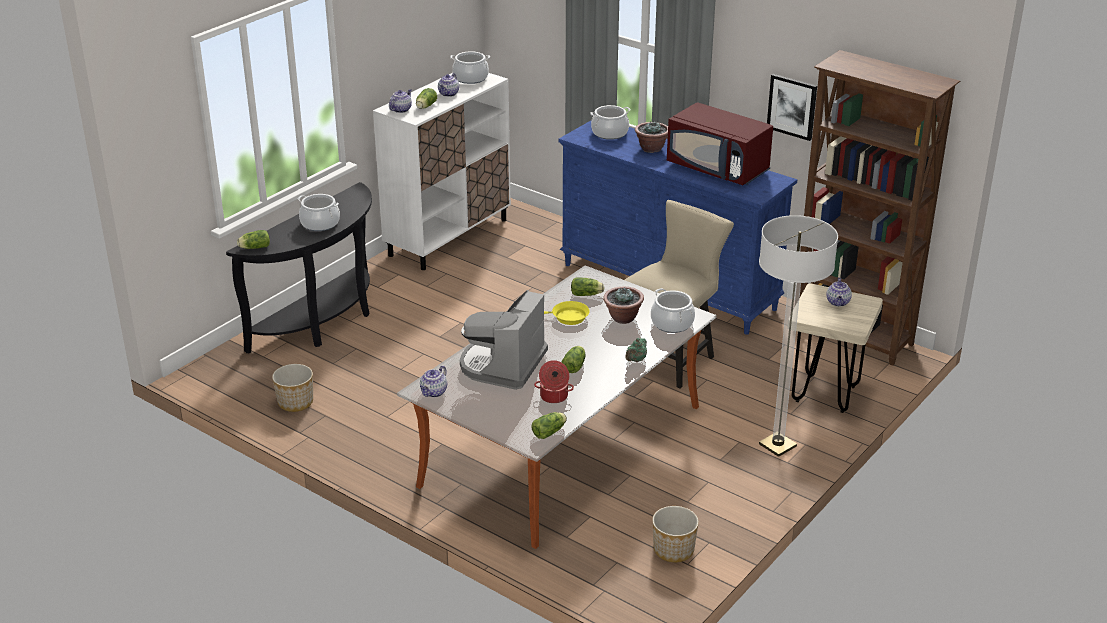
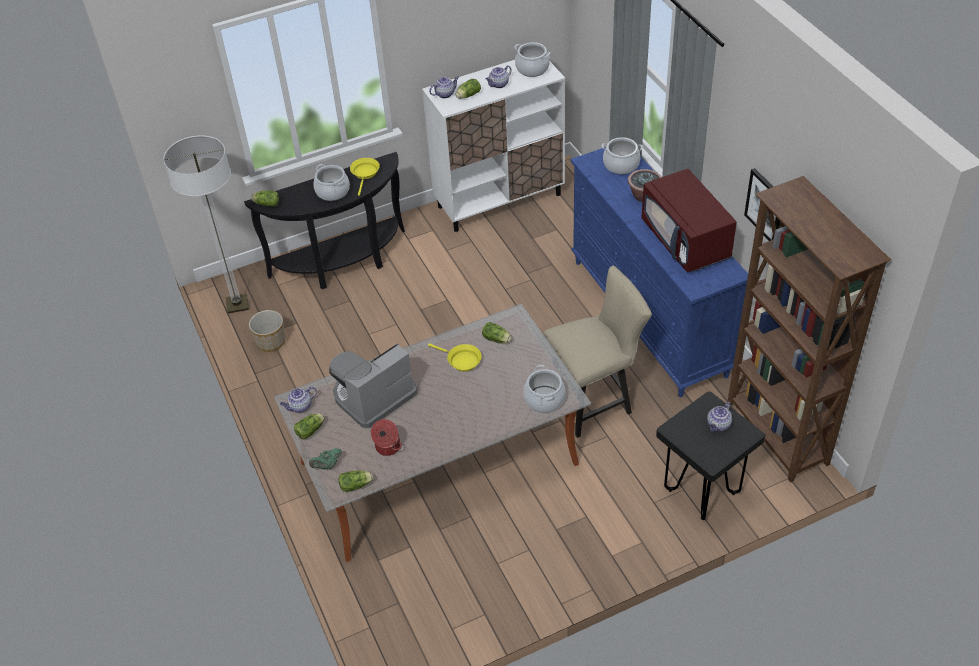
camera: 30 degrees right, 15 degrees up
lettuce [562,346,586,373] -> lettuce moved to [294,413,325,439]
potted plant [603,287,644,324] -> none
green teapot [625,338,647,362] -> green teapot moved to [309,448,342,470]
planter [652,506,699,562] -> none
floor lamp [759,215,838,457] -> floor lamp moved to [163,135,249,314]
beige stool [792,283,883,413] -> black stool [656,391,765,520]
none -> yellow frying pan [350,158,380,196]

